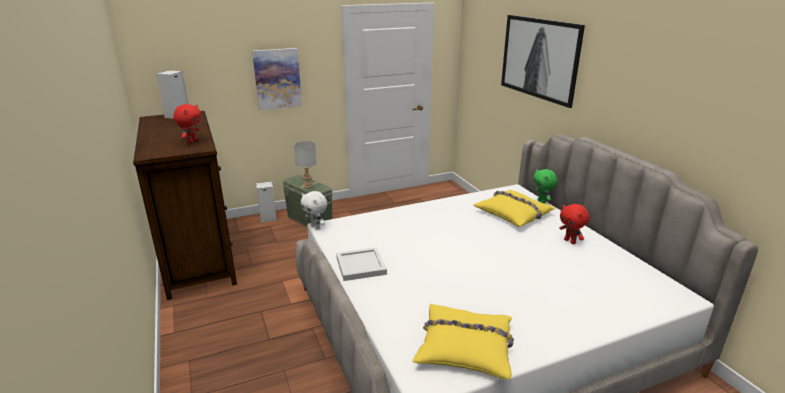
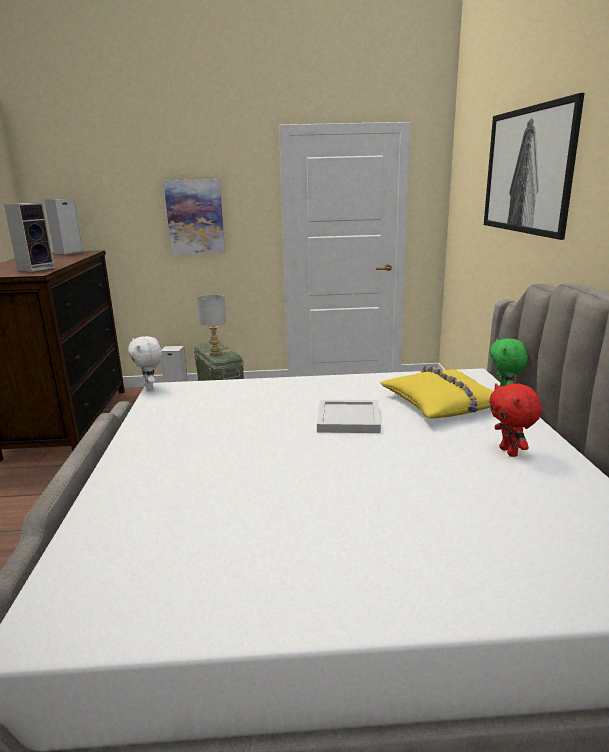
camera: 20 degrees right, 5 degrees down
red plush toy [173,104,201,144] -> speaker [4,203,55,272]
white tray [336,247,387,281] -> white tray moved to [317,400,381,433]
yellow pillow [412,304,514,380] -> none

